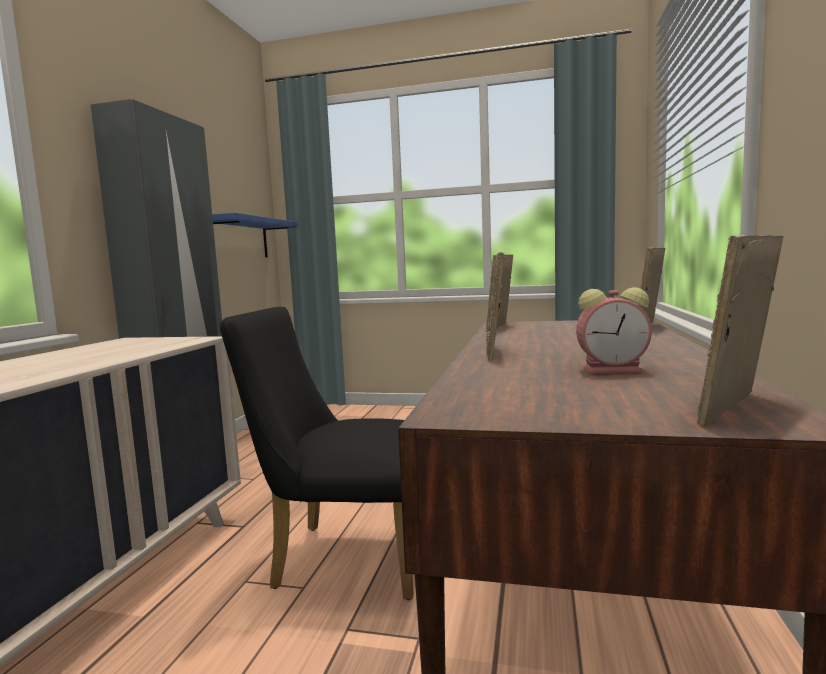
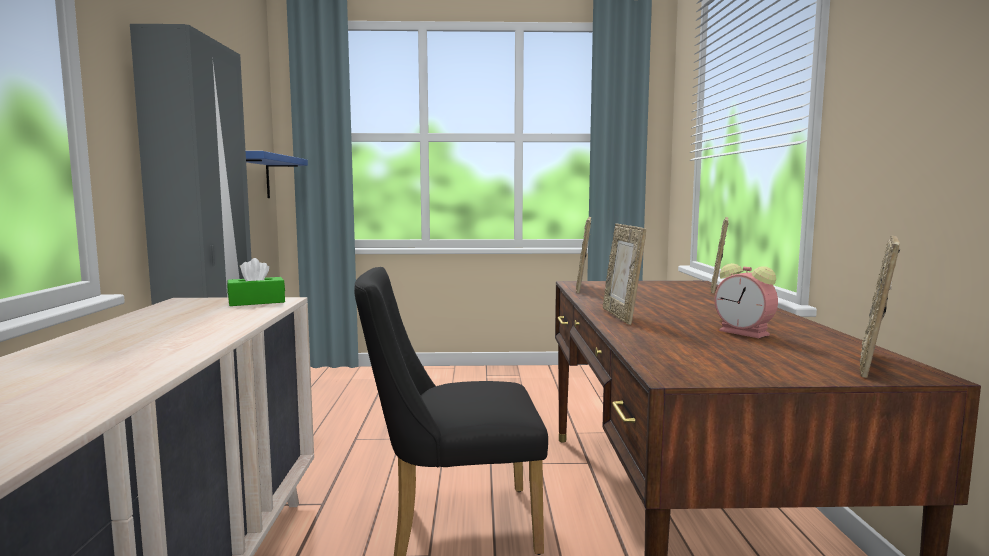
camera: 15 degrees left, 0 degrees up
alarm clock [576,287,652,373] -> alarm clock turned 60 degrees clockwise [715,263,778,338]
none -> green tissue box [227,258,285,306]

